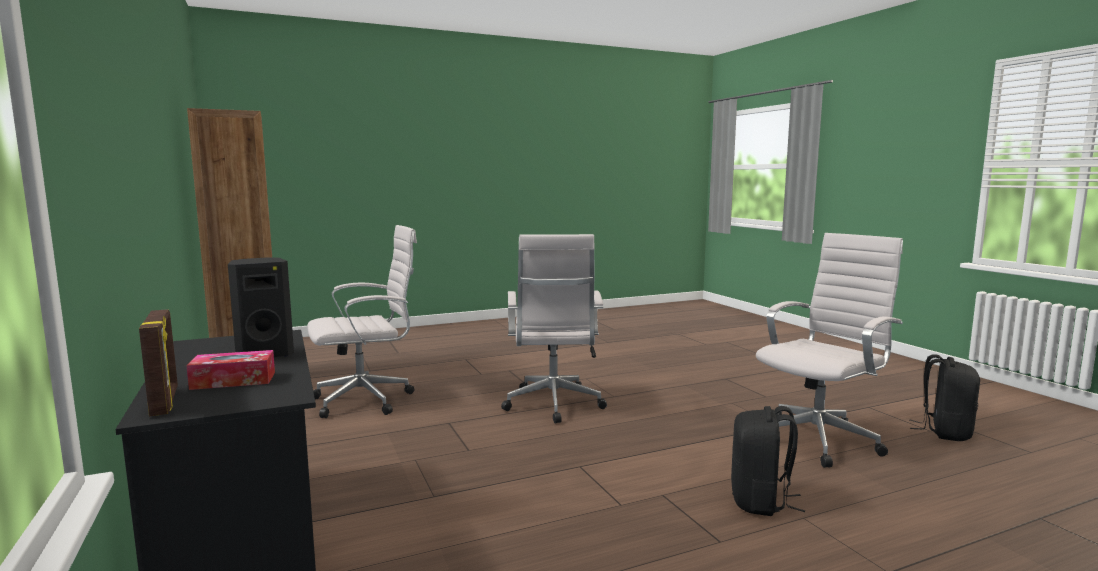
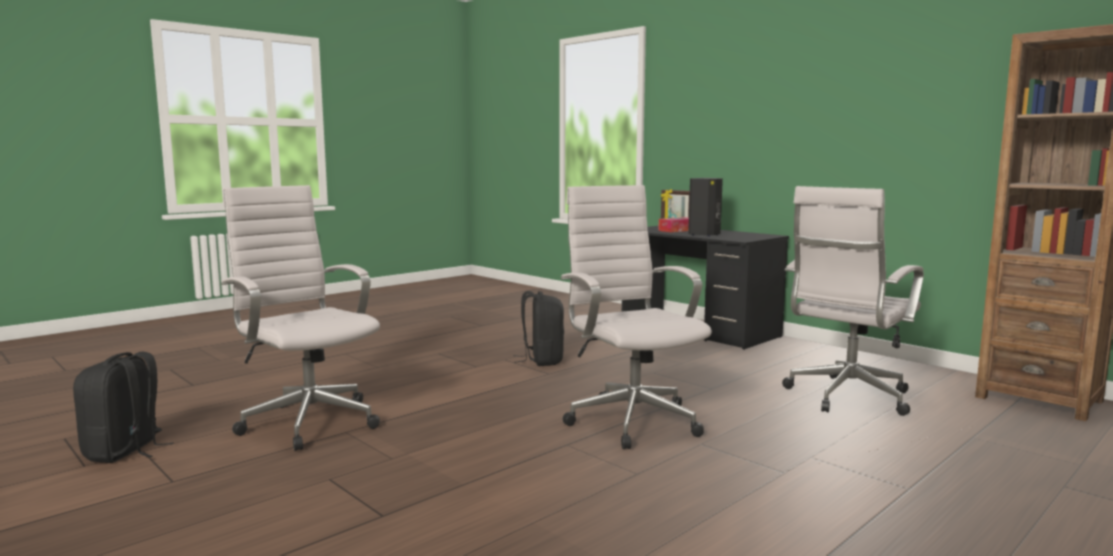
camera: 160 degrees right, 0 degrees up
black backpack [731,406,805,516] -> black backpack moved to [514,291,564,366]
white office chair [756,233,903,468] -> white office chair turned 105 degrees clockwise [221,185,380,451]

